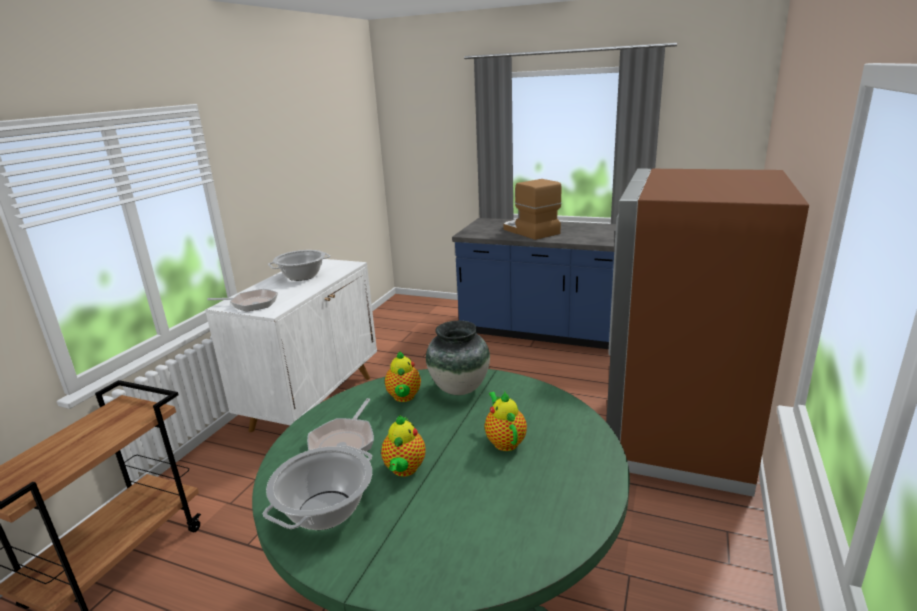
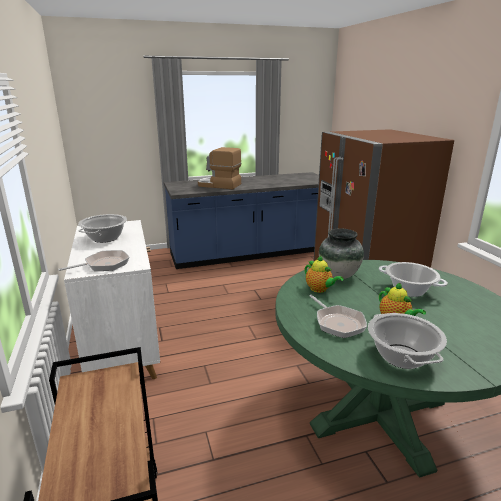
camera: 40 degrees left, 0 degrees up
teapot [485,391,527,451] -> cooking pot [379,262,448,297]

